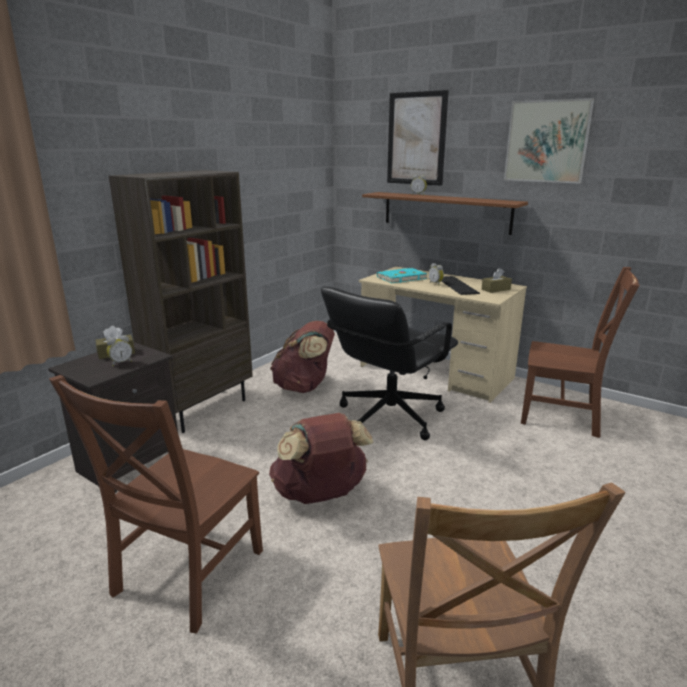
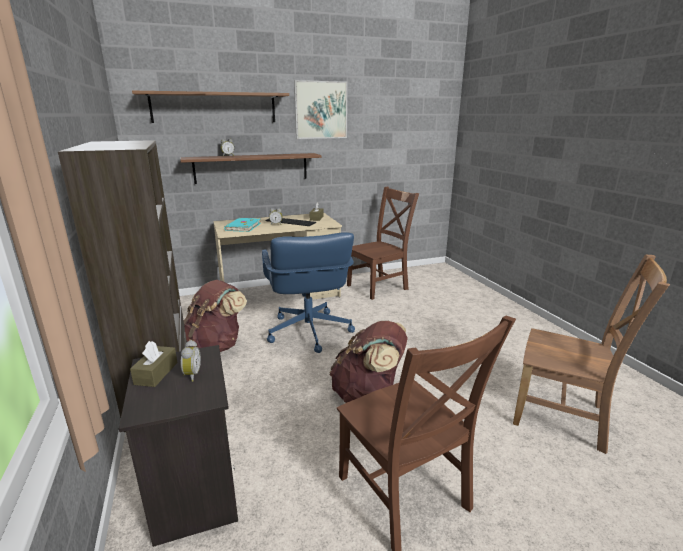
camera: 55 degrees left, 0 degrees up
black office chair [321,287,458,440] -> blue office chair [262,232,355,353]
picture [387,90,449,186] -> brown shelf [132,91,289,123]

